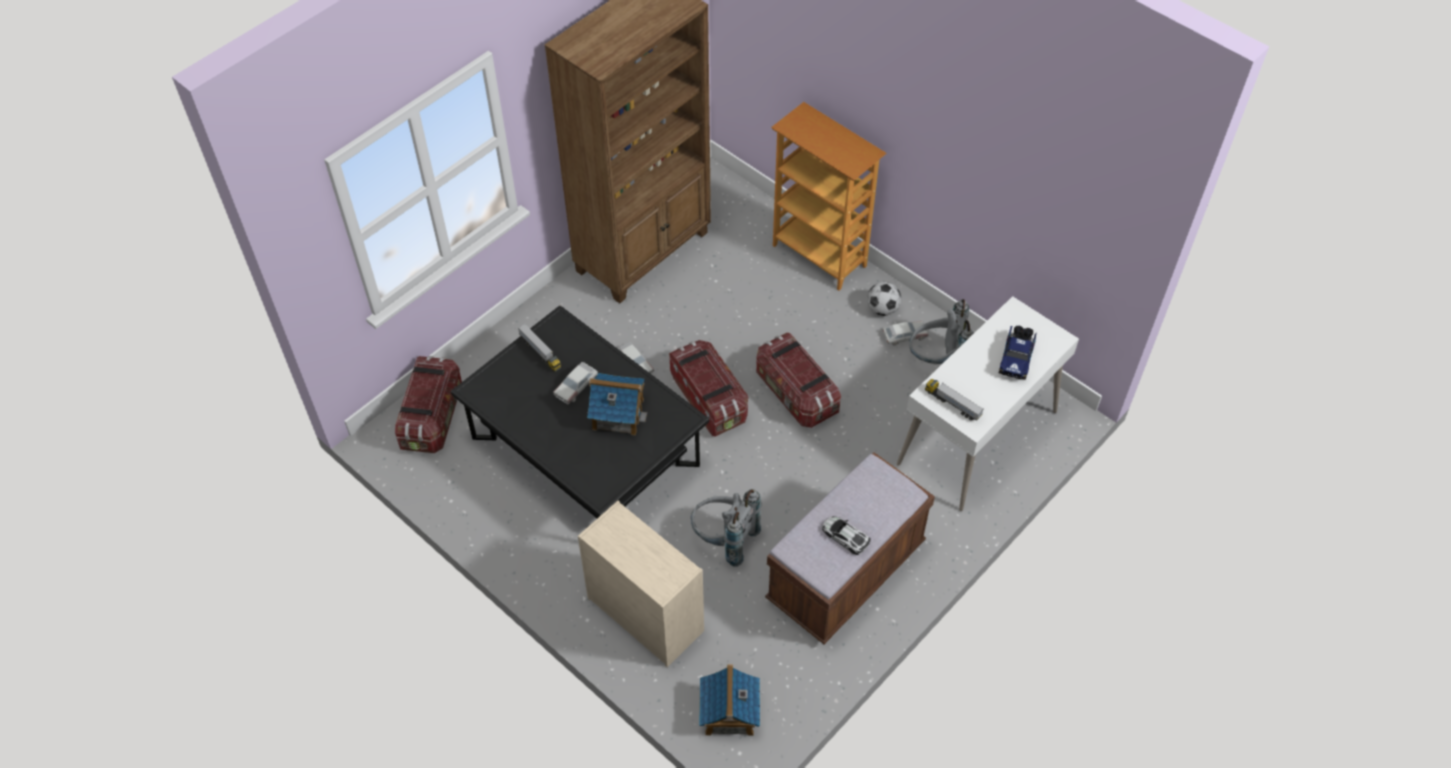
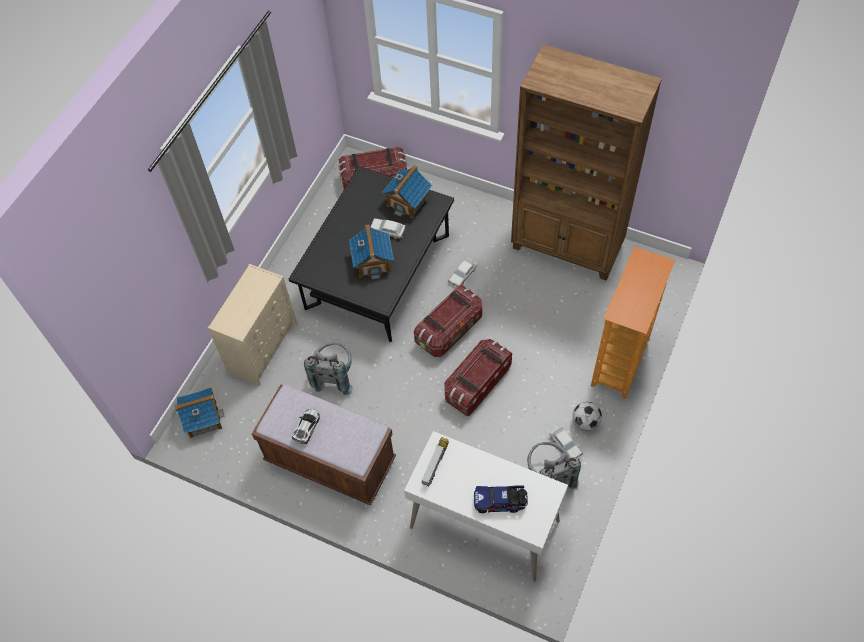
camera: 75 degrees right, 5 degrees up
toy truck [518,324,561,372] -> toy house [382,165,432,218]

